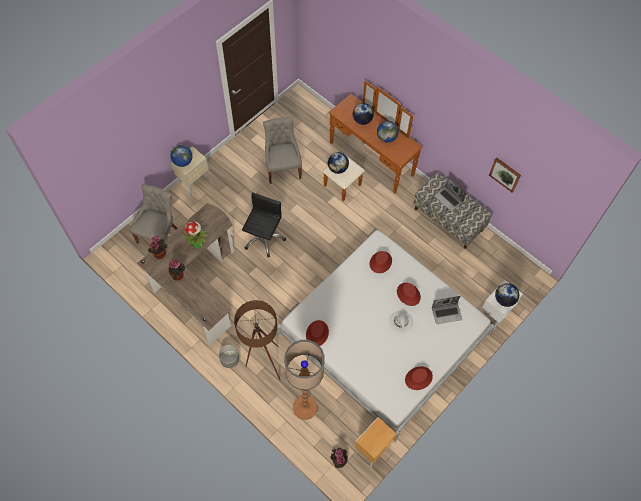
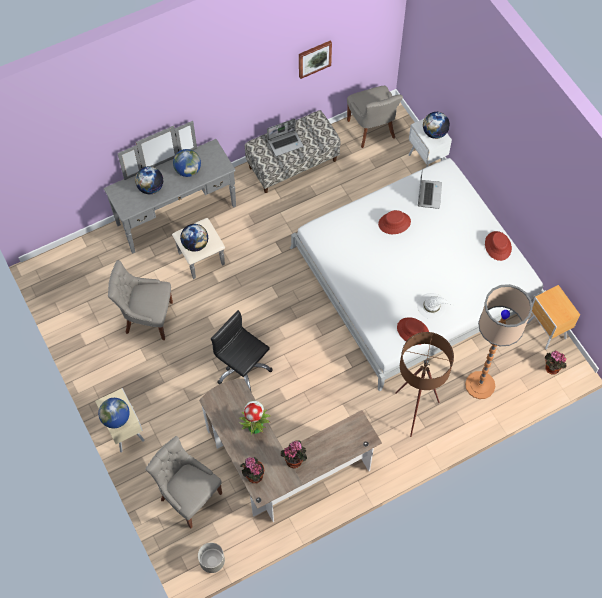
camera: 70 degrees left, 0 degrees up
grey planter [219,345,239,368] -> grey planter moved to [198,543,225,573]
brown dresser [322,81,423,201] -> grey dresser [104,121,236,279]
red hat [369,251,392,273] -> none
white hat [389,311,413,334] -> white hat moved to [417,293,453,319]
none -> grey chair [347,86,403,148]

